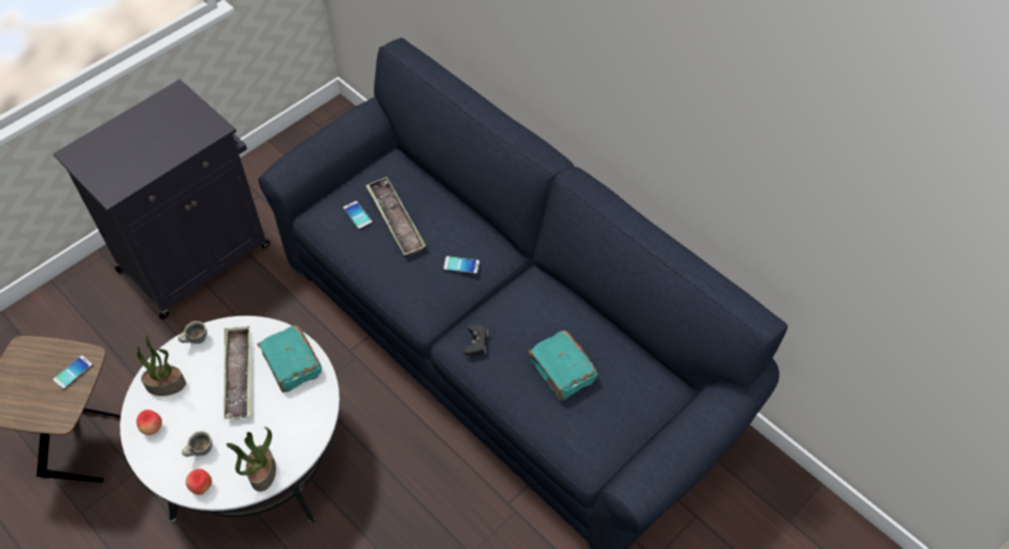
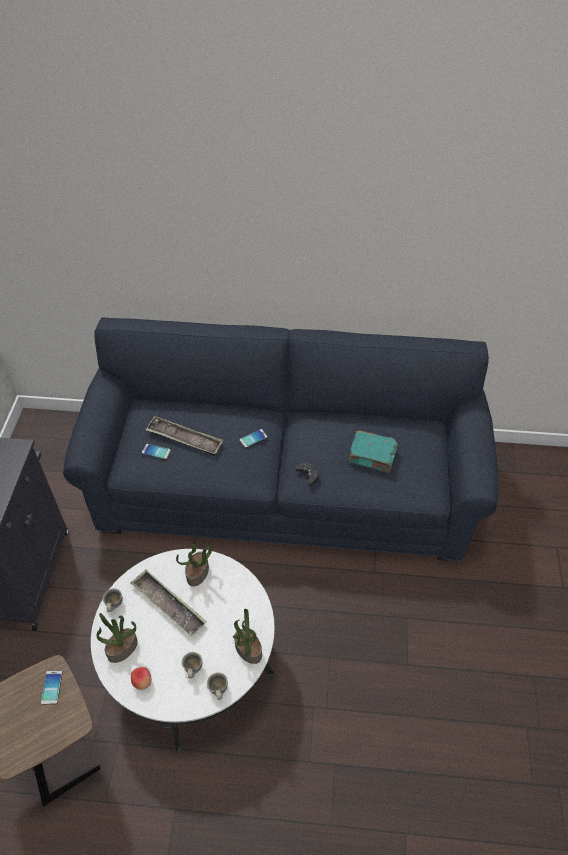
camera: 40 degrees left, 5 degrees down
apple [186,469,212,495] -> grey mug [207,672,228,700]
turquoise book [257,325,322,393] -> potted plant [176,541,212,587]

